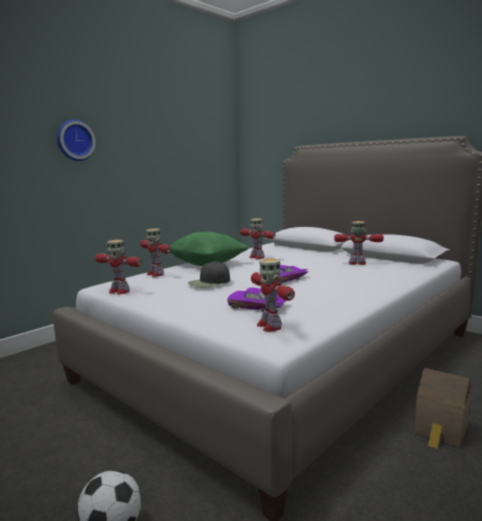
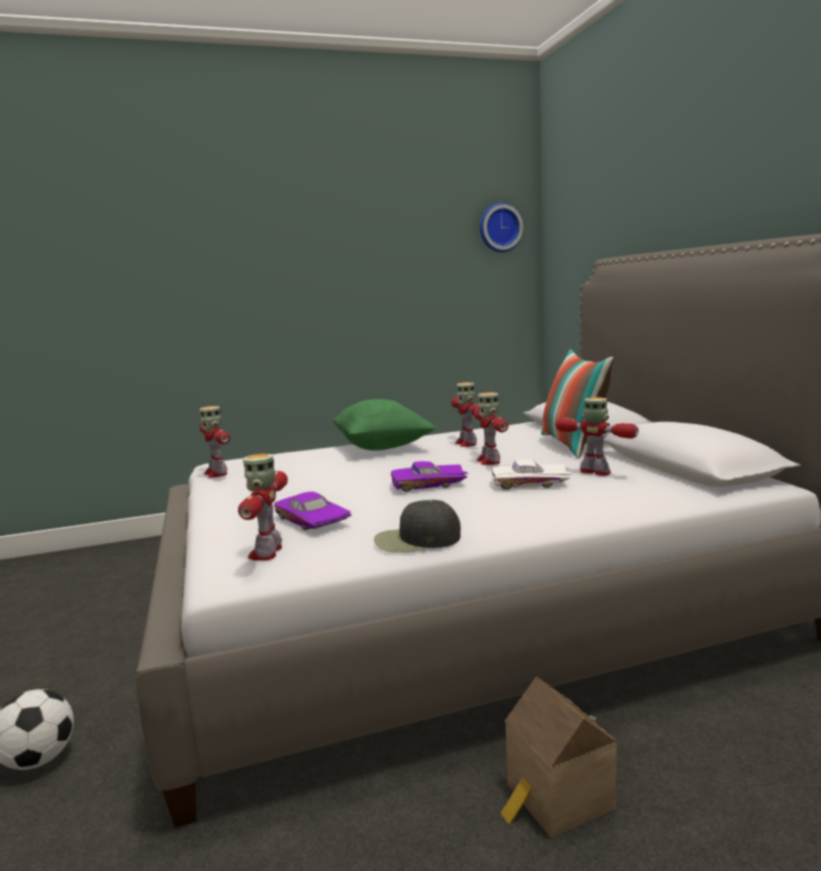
camera: 30 degrees right, 0 degrees up
wall clock [57,119,96,161] -> wall clock moved to [480,203,523,252]
toy robot [140,228,171,277] -> toy robot moved to [474,392,508,465]
black cap [188,261,230,287] -> black cap moved to [374,500,461,553]
none -> white toy car [492,459,571,490]
none -> pillow [541,349,614,458]

